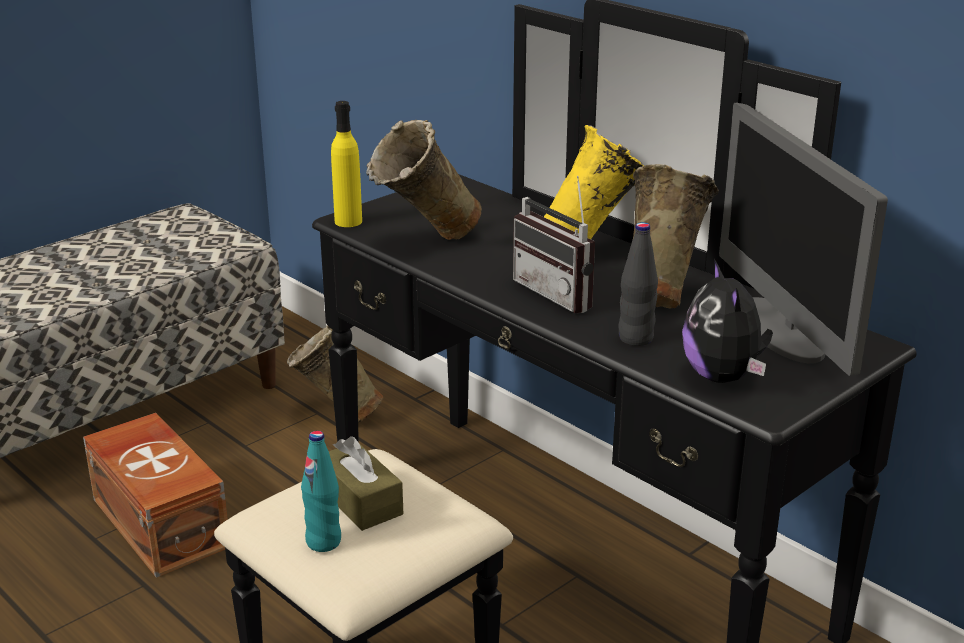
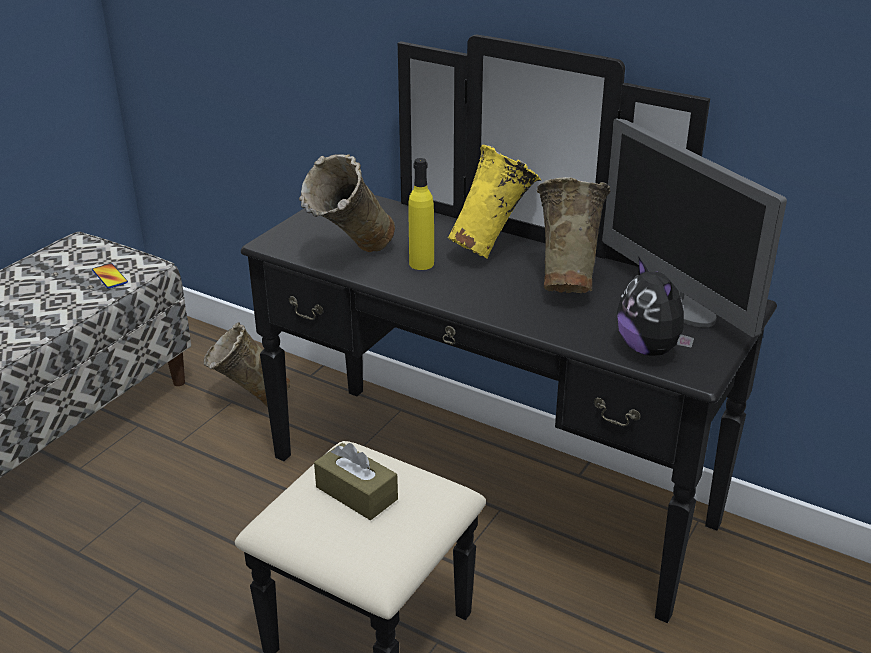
camera: 15 degrees left, 5 degrees up
brown storage box [83,413,228,578] -> none
turquoise bottle [301,431,341,552] -> none
yellow bottle [331,101,362,227] -> yellow bottle moved to [408,158,434,270]
radio [513,176,595,313] -> none
black bottle [619,222,658,346] -> none
none -> phone [92,263,128,288]

